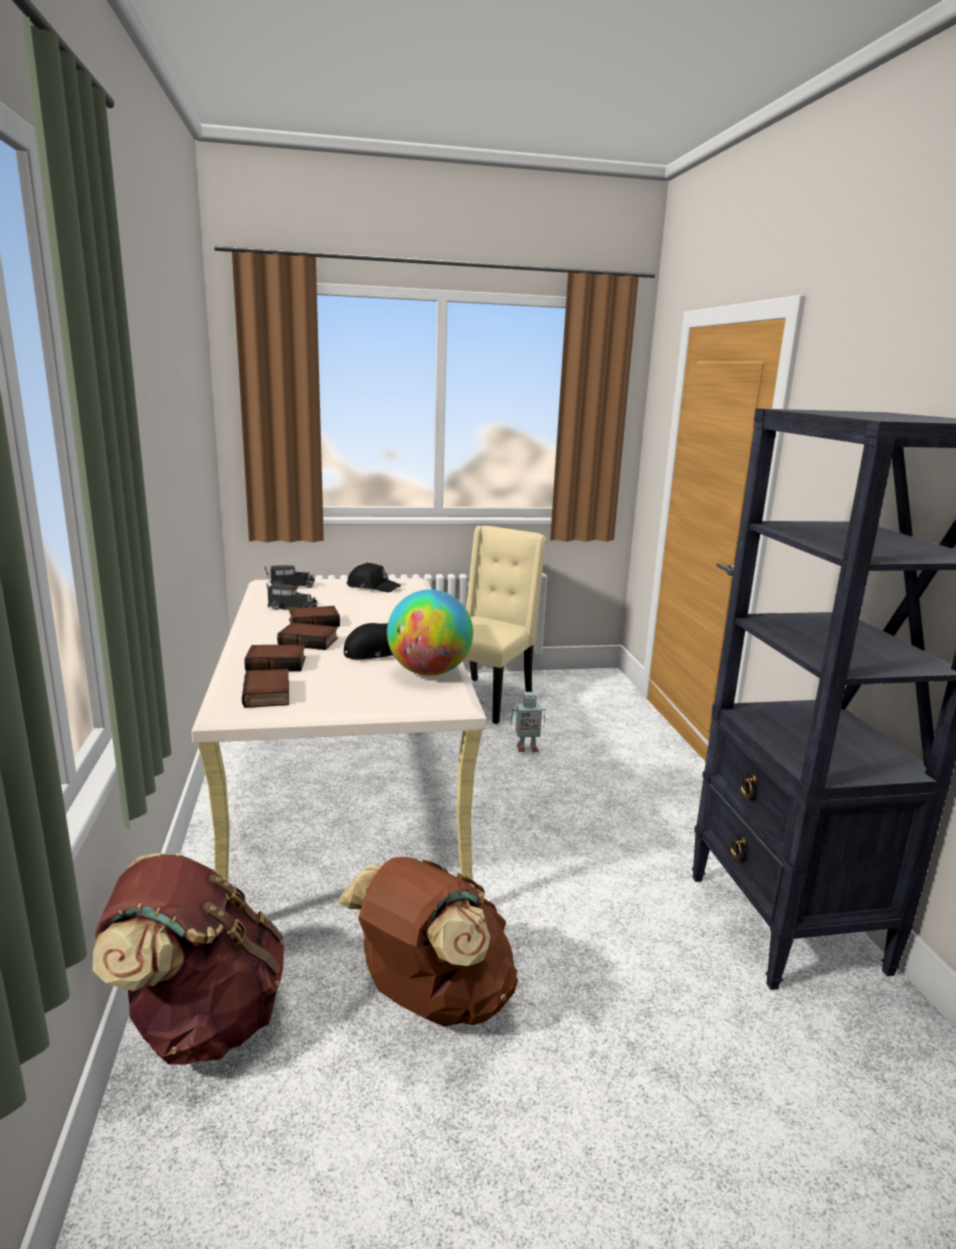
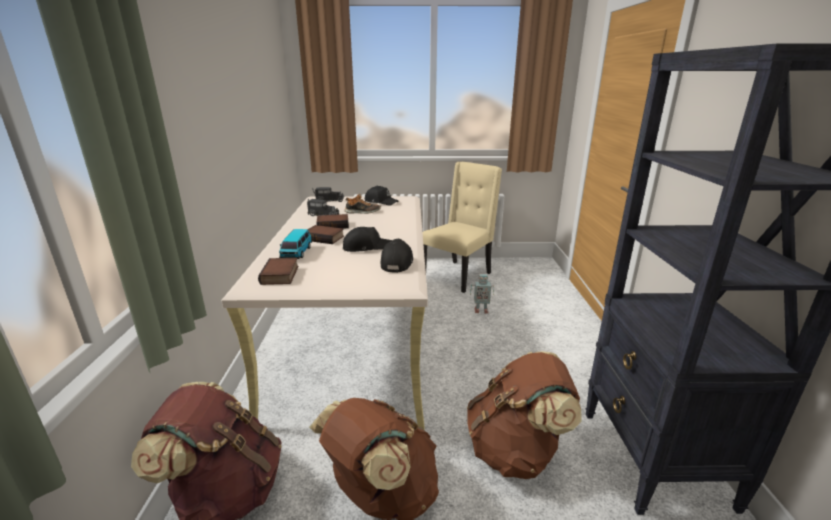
camera: 10 degrees right, 5 degrees up
book [244,645,306,671] -> toy car [279,229,312,259]
globe [387,590,473,676] -> black cap [381,239,413,273]
none -> shoe [344,194,381,214]
none -> brown backpack [467,351,582,479]

